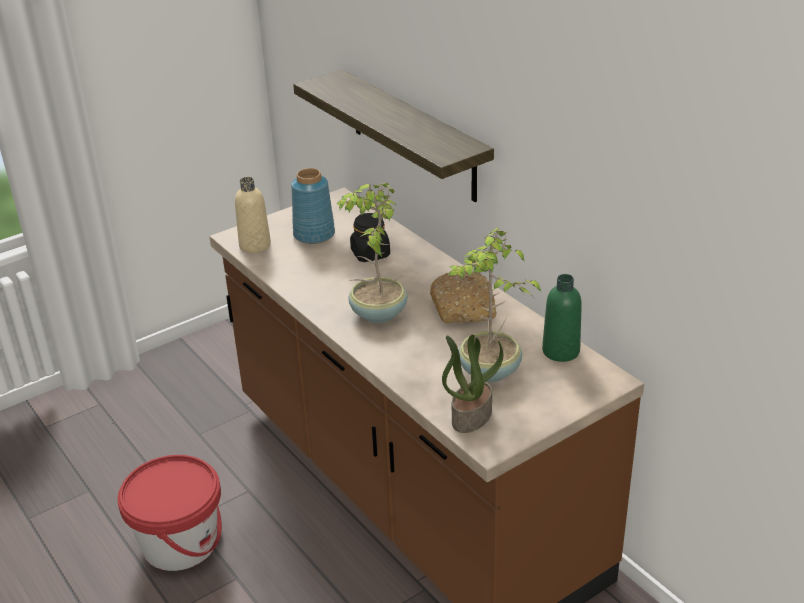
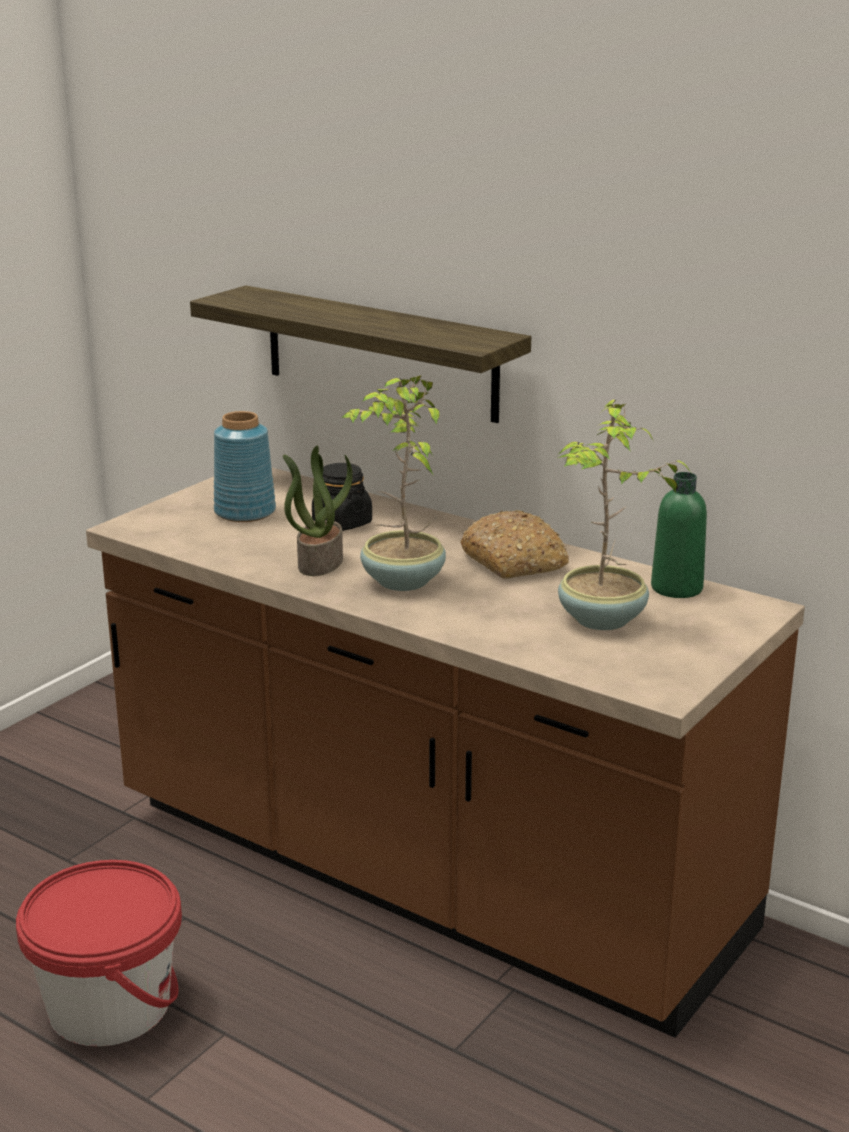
camera: 20 degrees left, 10 degrees down
beige bottle [235,177,271,253] -> none
potted plant [442,334,503,433] -> potted plant moved to [283,446,353,576]

